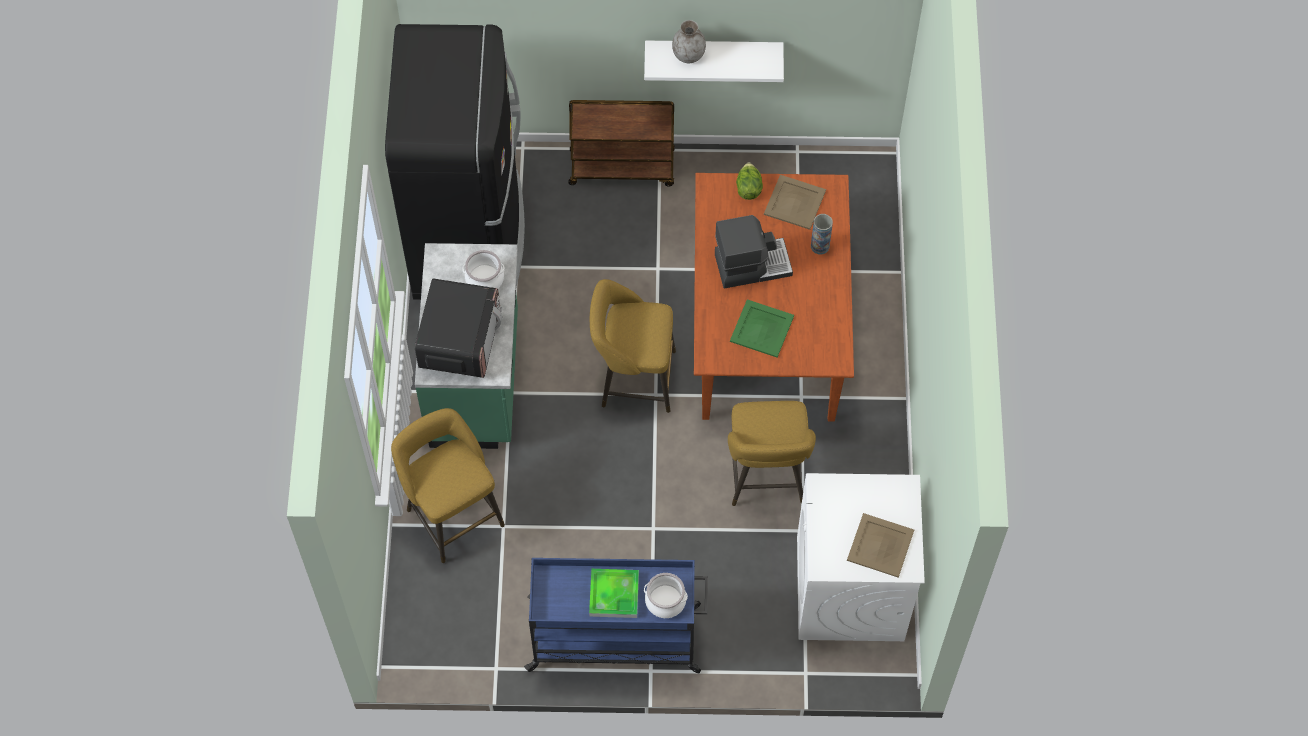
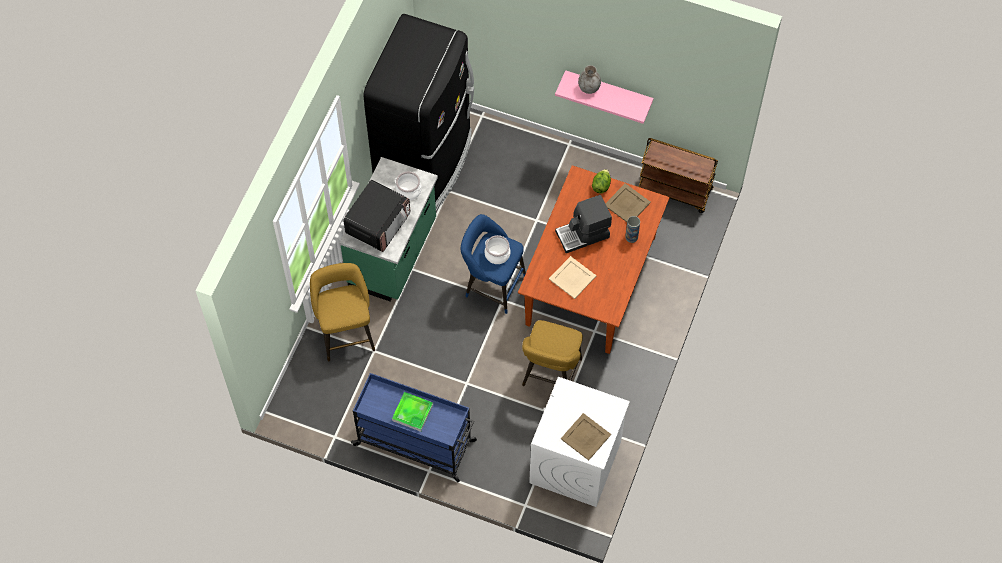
camera: 20 degrees right, 0 degrees up
brown cart [568,100,675,187] -> brown cart moved to [639,138,718,213]
yellow stool [590,279,676,413] -> blue stool [461,214,526,314]
white shelf [644,41,784,82] -> pink shelf [555,70,653,124]
cooking pot [644,573,688,618] -> cooking pot moved to [484,235,511,264]
coffee machine [715,215,793,289] -> coffee machine turned 150 degrees clockwise [555,195,612,253]
green tray [730,299,794,358] -> beige tray [549,256,597,299]

